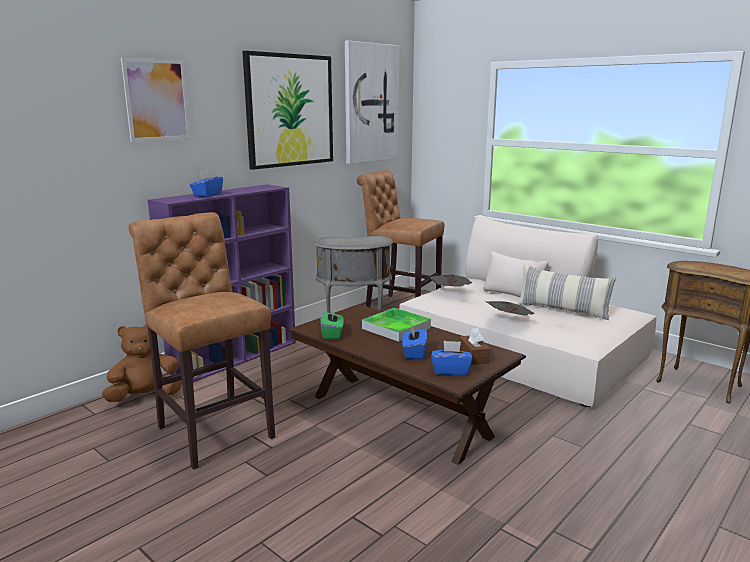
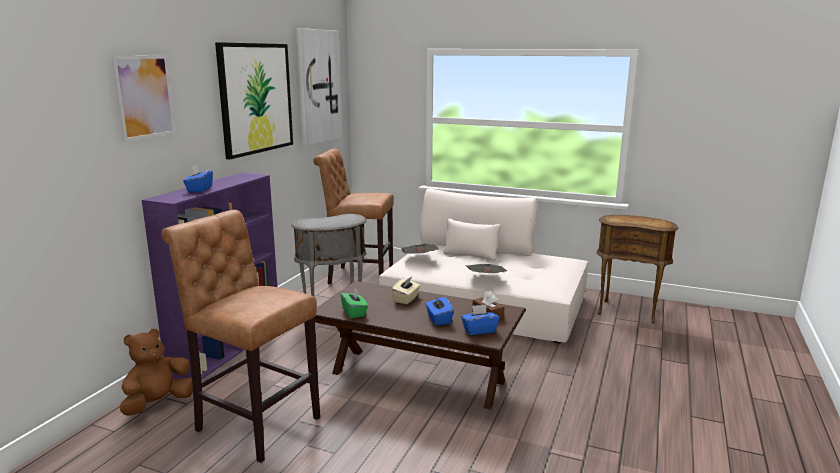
camera: 20 degrees left, 0 degrees up
tray [362,308,431,342] -> beige tissue box [392,277,420,304]
pillow [517,264,616,320] -> none

